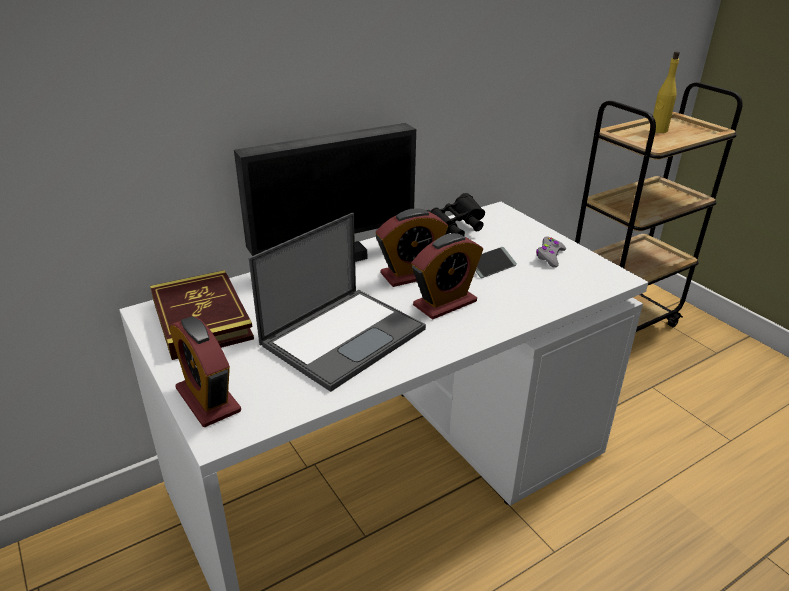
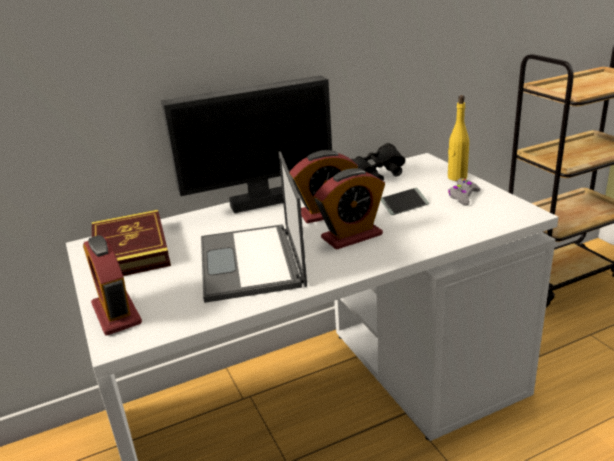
camera: 10 degrees right, 5 degrees down
laptop [249,212,426,392] -> laptop turned 120 degrees clockwise [201,152,307,303]
yellow bottle [653,51,680,133] -> yellow bottle moved to [448,95,469,181]

